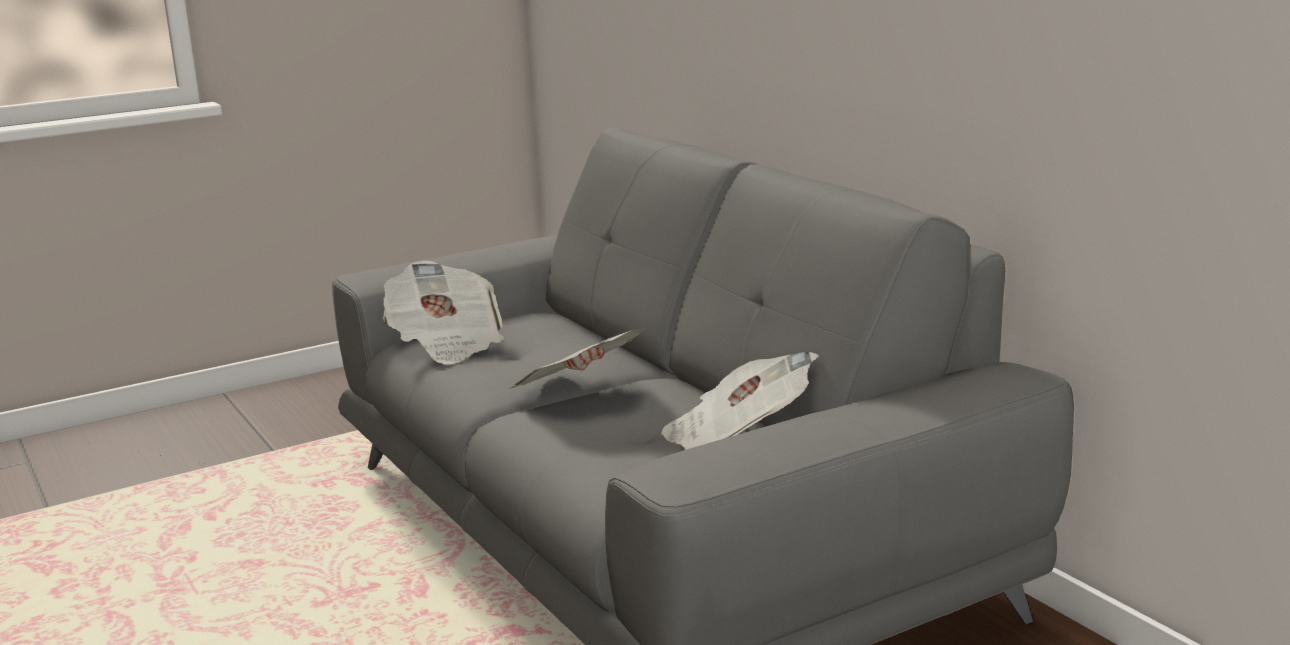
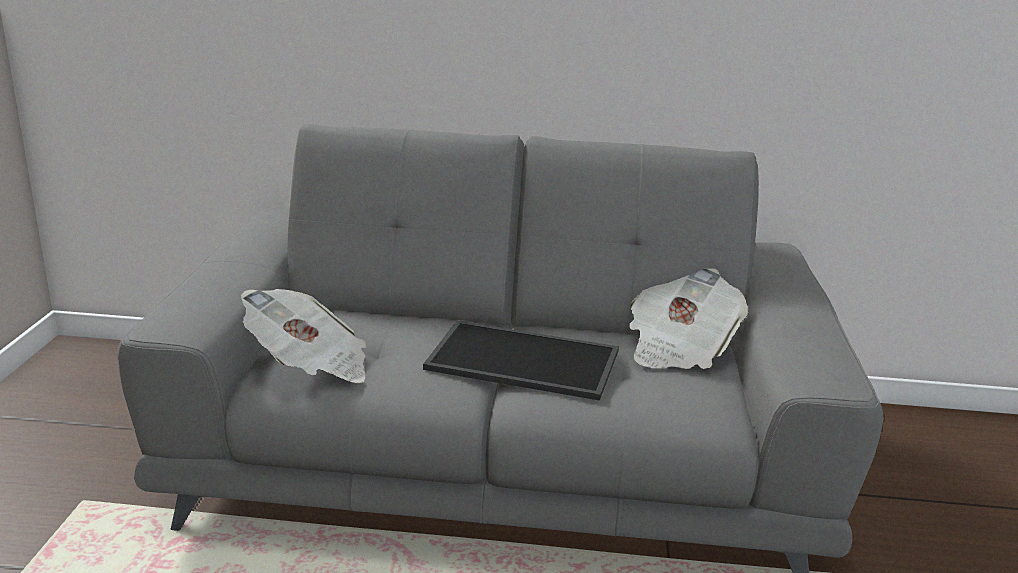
camera: 55 degrees left, 5 degrees up
newspaper [510,328,645,388] -> tray [423,321,619,401]

